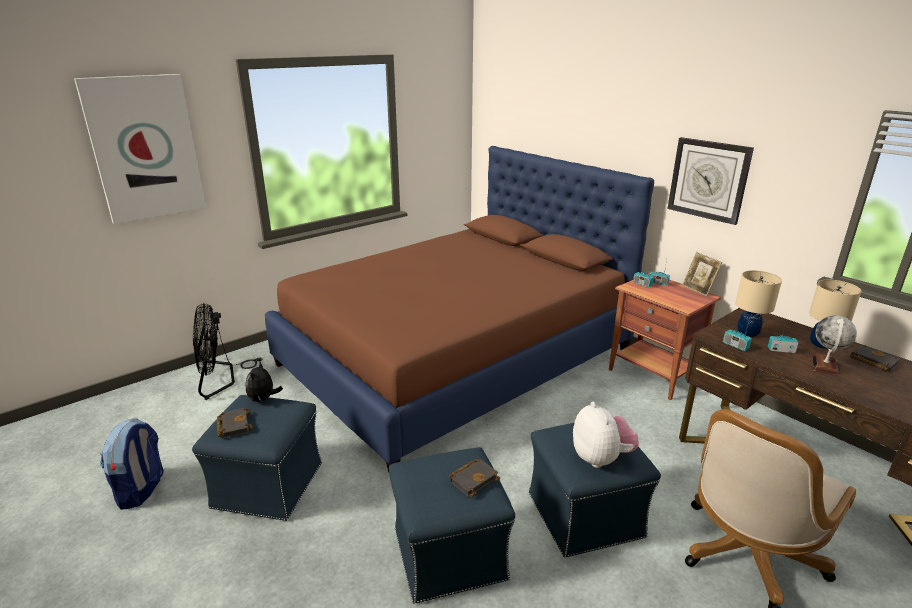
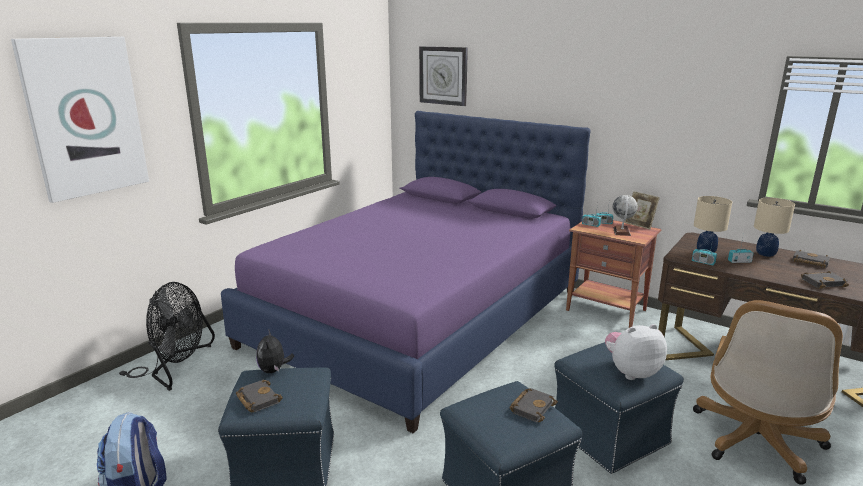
camera: 15 degrees left, 5 degrees down
black fan [193,303,262,400] -> black fan turned 135 degrees counterclockwise [119,282,215,391]
brown bed [265,146,654,472] -> purple bed [221,111,591,433]
plush toy [573,402,639,468] -> plush toy turned 75 degrees counterclockwise [605,324,667,380]
wall clock [667,137,754,225] -> wall clock moved to [419,46,468,106]
globe [812,316,857,376] -> globe moved to [613,195,638,236]
none -> black book [801,271,849,289]

